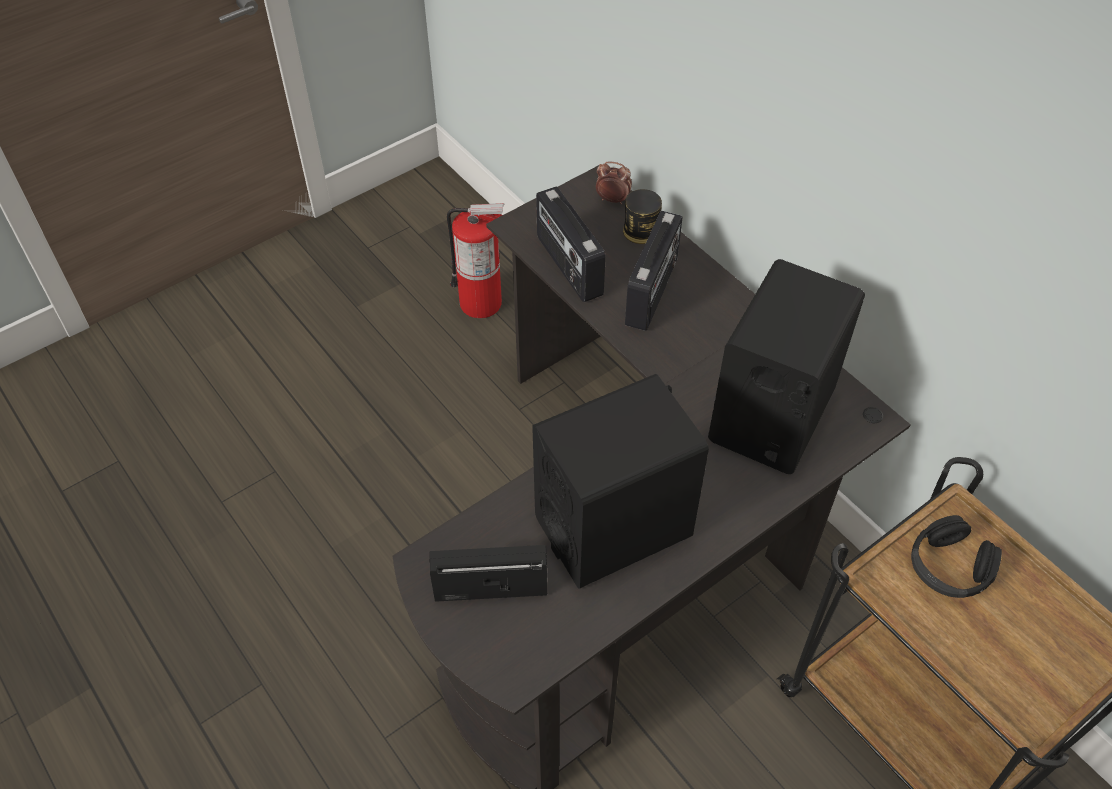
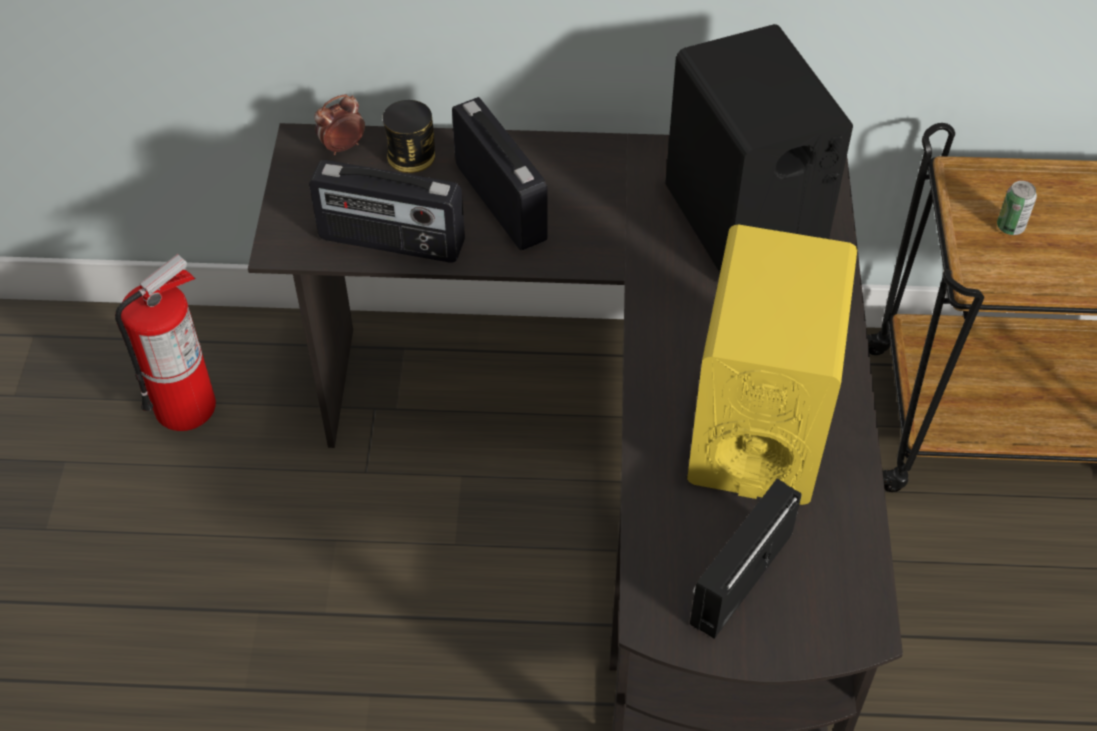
camera: 50 degrees left, 0 degrees up
black speaker [532,374,709,589] -> yellow speaker [687,224,857,505]
black headphones [911,515,1002,598] -> can [997,181,1037,235]

